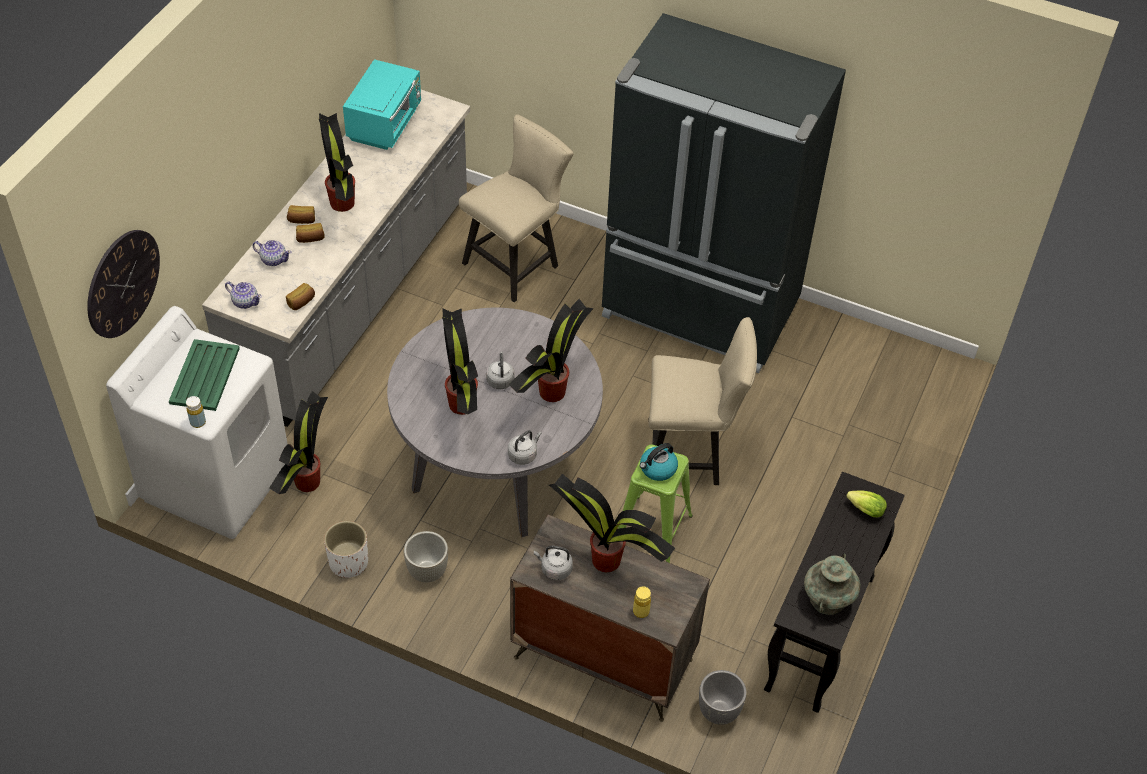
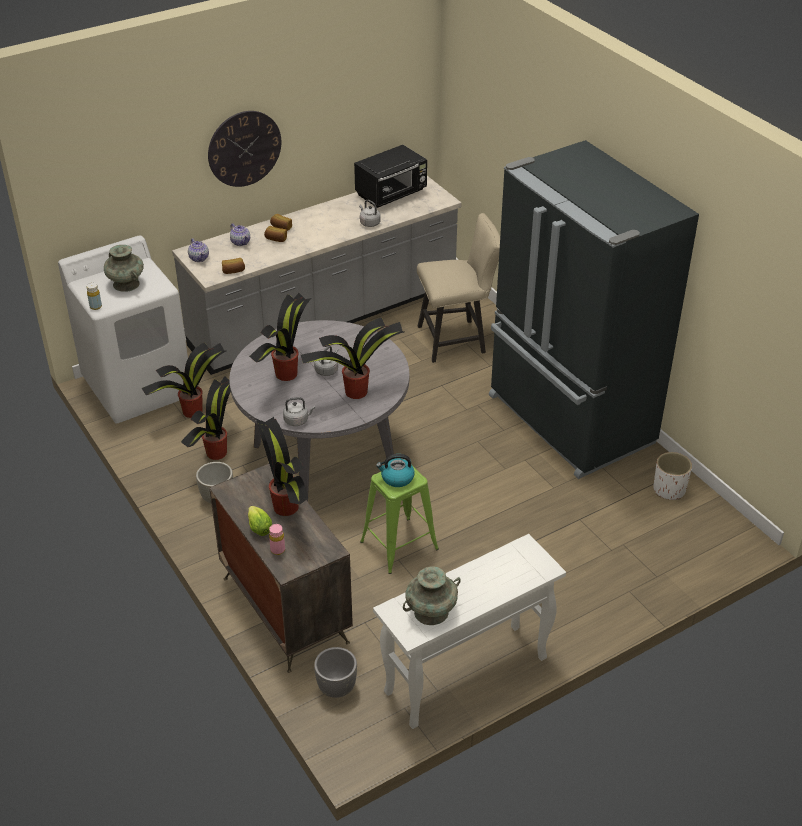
camera: 35 degrees right, 10 degrees down
wall clock [87,230,160,338] -> wall clock moved to [208,111,281,187]
green tray [169,339,240,411] -> turquoise vase [104,245,144,292]
potted plant [319,113,355,212] -> potted plant moved to [181,376,231,460]
white planter [324,521,368,578] -> white planter moved to [653,452,692,500]
turquoise microwave [343,59,421,150] -> black microwave [354,145,427,208]
grey kettle [534,546,573,580] -> grey kettle moved to [359,200,381,227]
yellow bottle [633,586,651,618] -> pink bottle [269,524,285,555]
beige chair [648,317,757,485] -> none
black console table [764,472,905,713] -> white console table [373,534,566,729]
lettuce [846,490,887,517] -> lettuce moved to [248,506,272,536]

